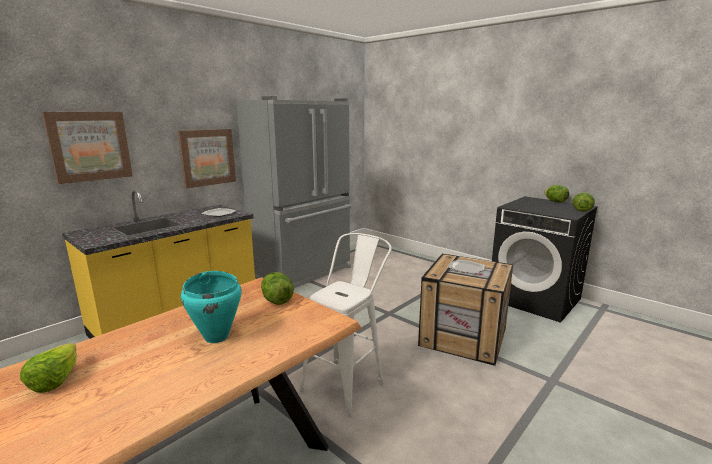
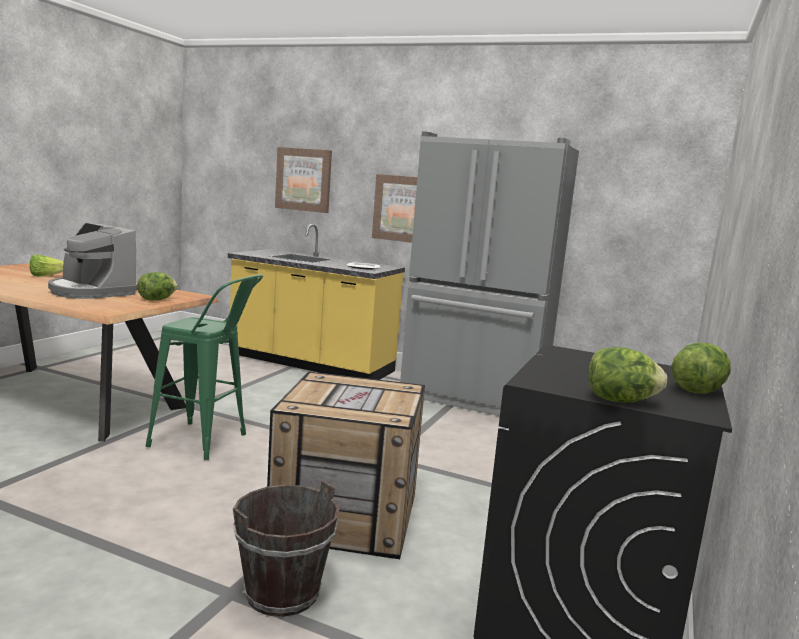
camera: 70 degrees right, 5 degrees down
turquoise cooking pot [181,271,241,343] -> coffee machine [48,223,138,299]
white stool [300,233,392,417] -> green stool [146,274,263,460]
plate [448,260,484,274] -> none
none -> brown bucket [233,480,339,617]

